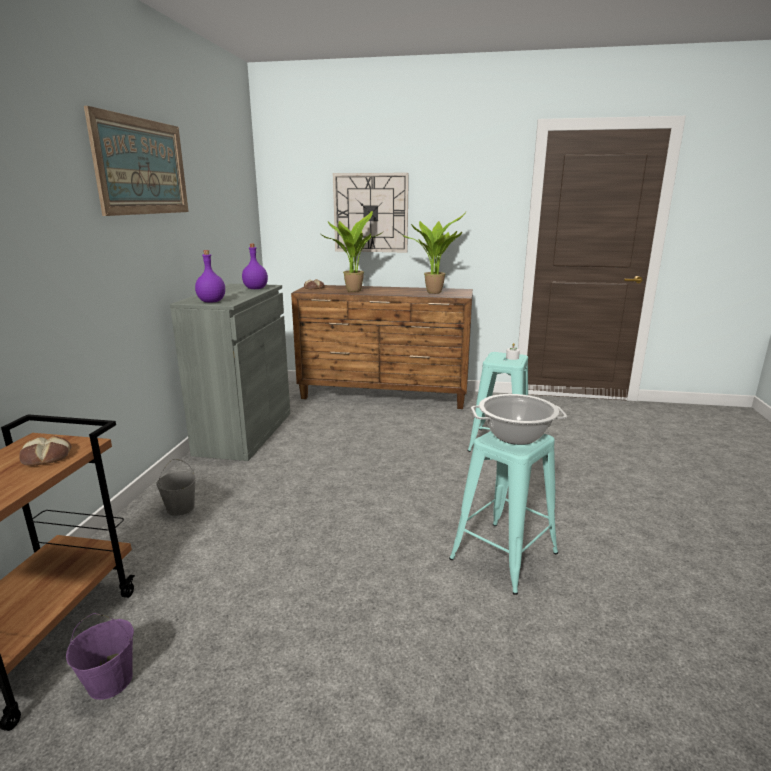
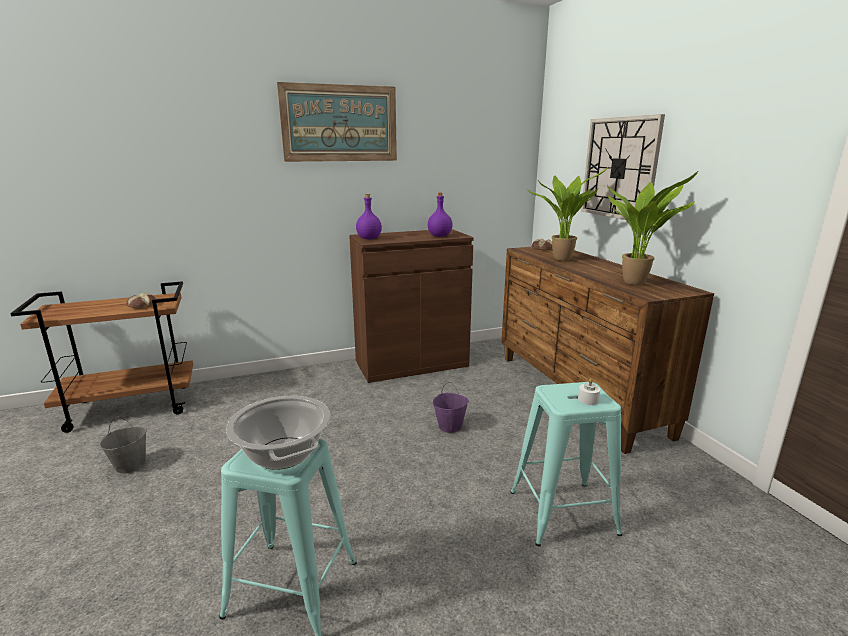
camera: 60 degrees right, 0 degrees up
purple bucket [66,613,134,700] -> purple bucket moved to [433,382,469,433]
grey bucket [156,459,196,516] -> grey bucket moved to [100,416,147,474]
grey cabinet [170,284,290,461] -> brown cabinet [349,229,474,383]

